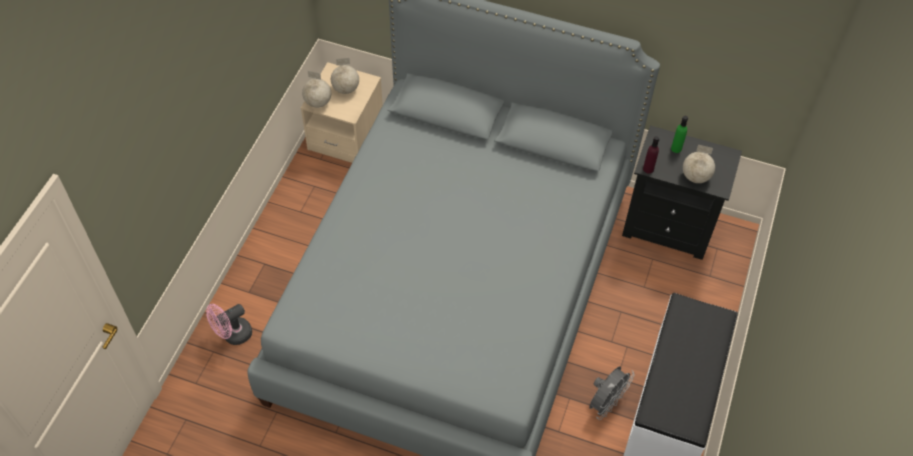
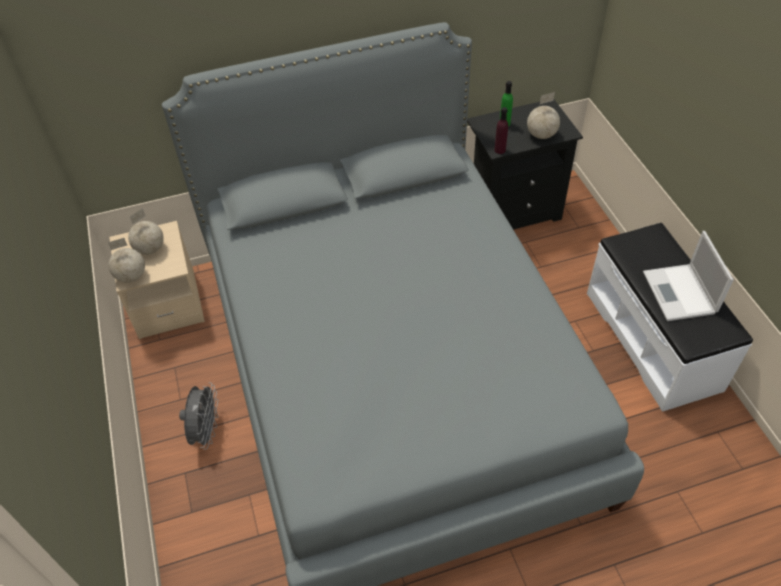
camera: 35 degrees left, 5 degrees down
pink fan [206,304,252,345] -> none
grey fan [589,366,635,420] -> grey fan moved to [179,382,219,450]
none -> laptop [643,231,734,321]

